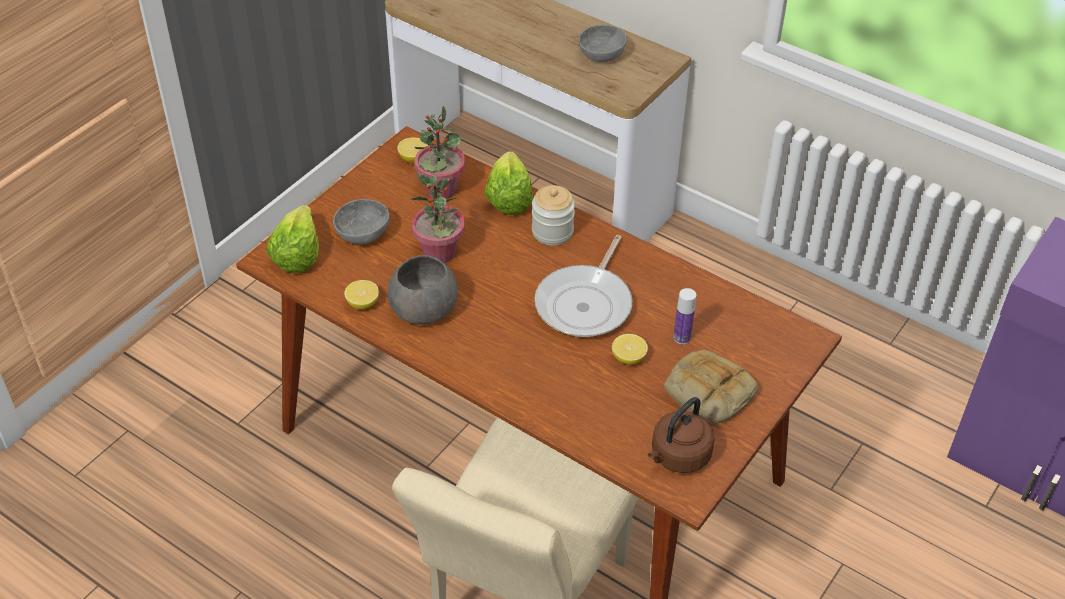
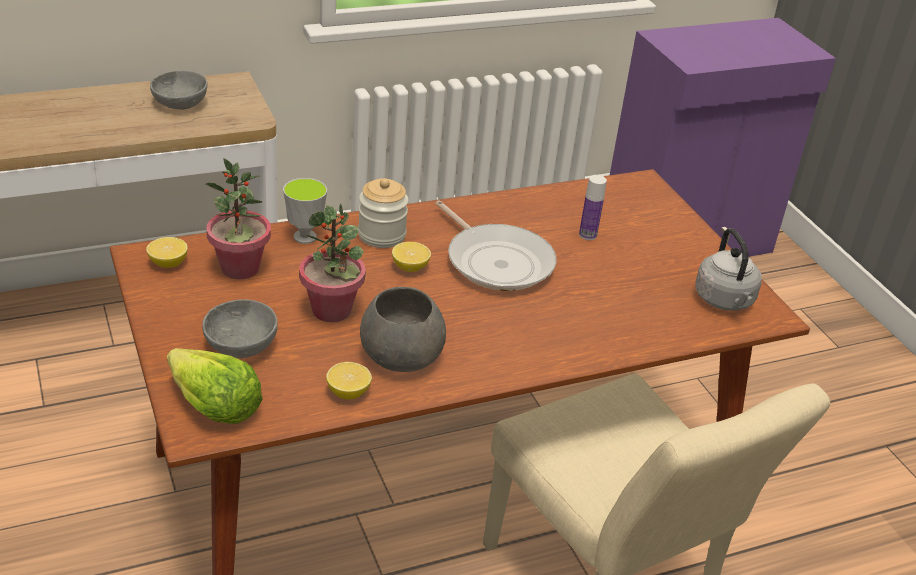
camera: 60 degrees left, 10 degrees down
lettuce [485,151,533,215] -> cup [283,178,327,244]
lemon [612,334,648,365] -> lemon moved to [392,242,431,272]
brown kettle [648,397,715,473] -> grey kettle [695,228,762,311]
bread [664,350,758,424] -> none

